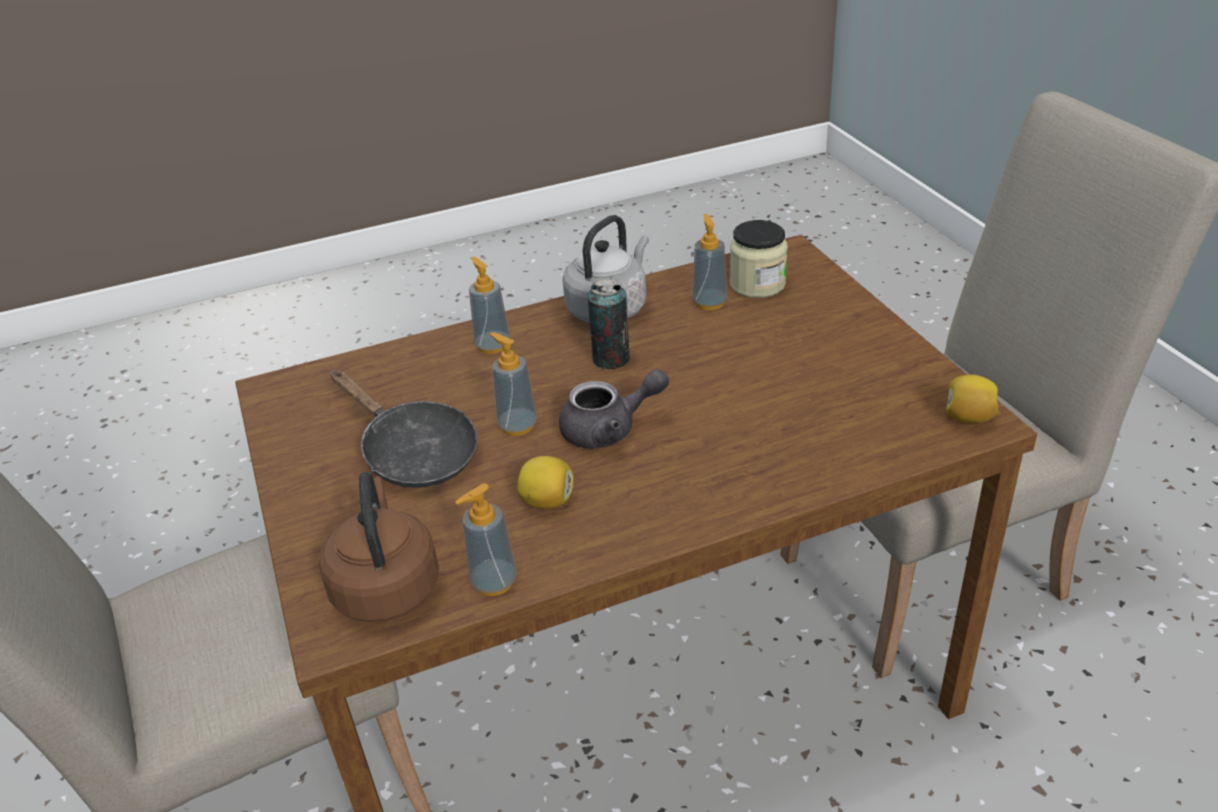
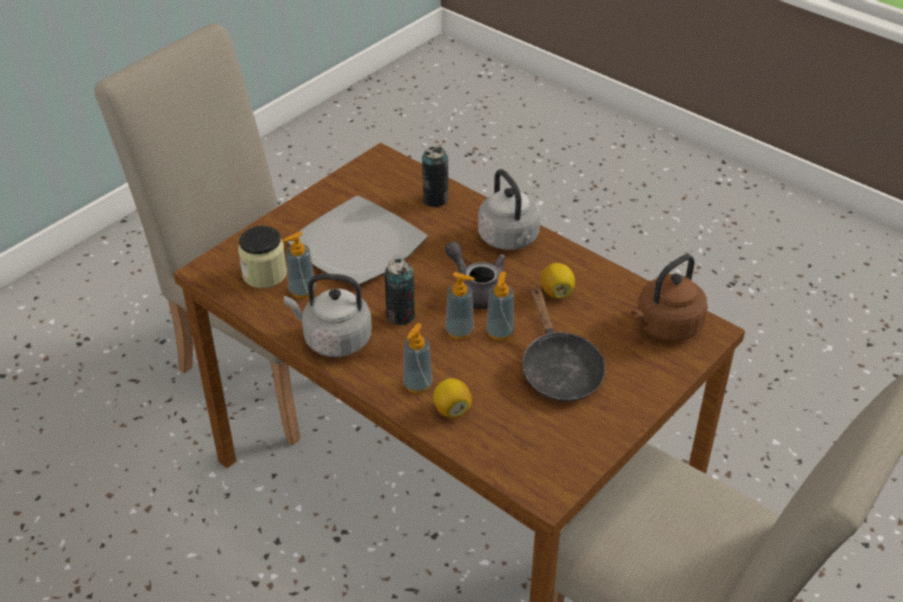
camera: 120 degrees left, 5 degrees up
black frying pan [331,370,477,488] -> black frying pan turned 150 degrees clockwise [522,287,605,402]
soap dispenser [455,483,517,596] -> soap dispenser moved to [445,272,475,339]
lemon [946,375,999,423] -> lemon moved to [433,378,472,418]
none -> plate [287,196,427,285]
none -> can [422,146,449,207]
none -> grey kettle [478,169,540,250]

